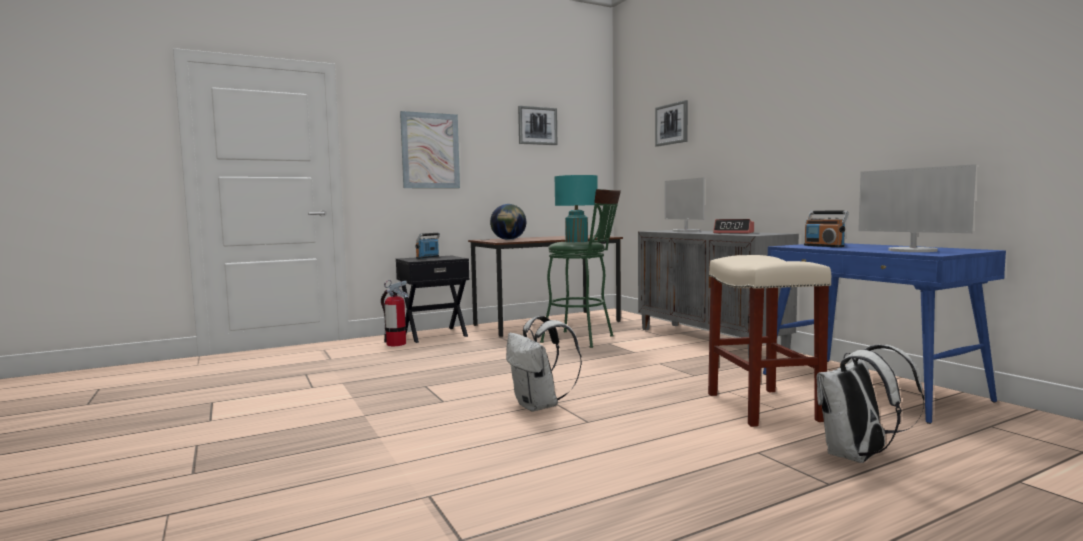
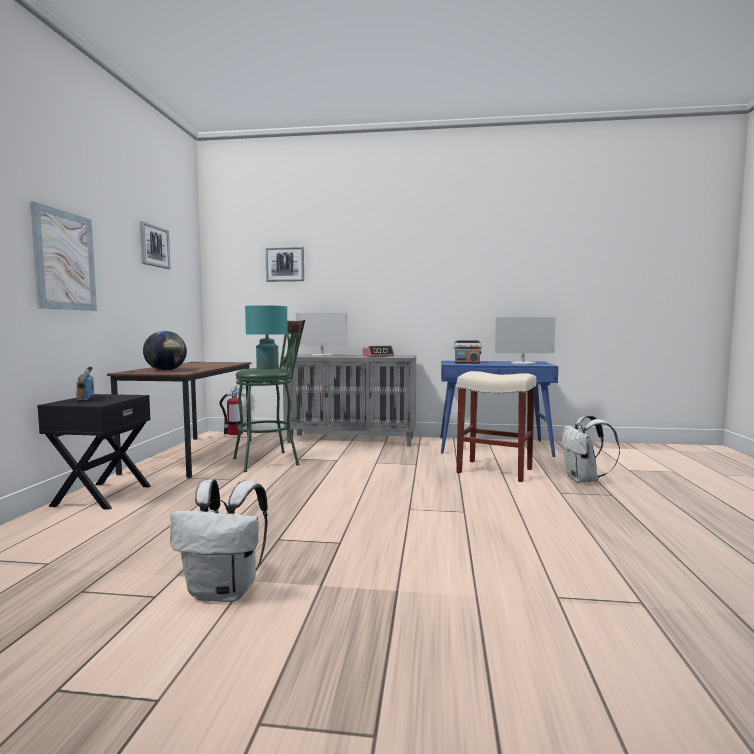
camera: 55 degrees left, 0 degrees up
fire extinguisher [381,280,409,346] -> fire extinguisher moved to [220,385,246,435]
white backpack [506,316,582,412] -> white backpack moved to [170,479,268,602]

